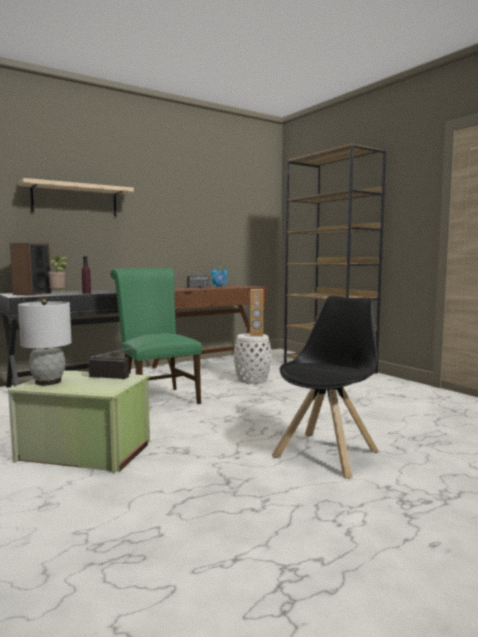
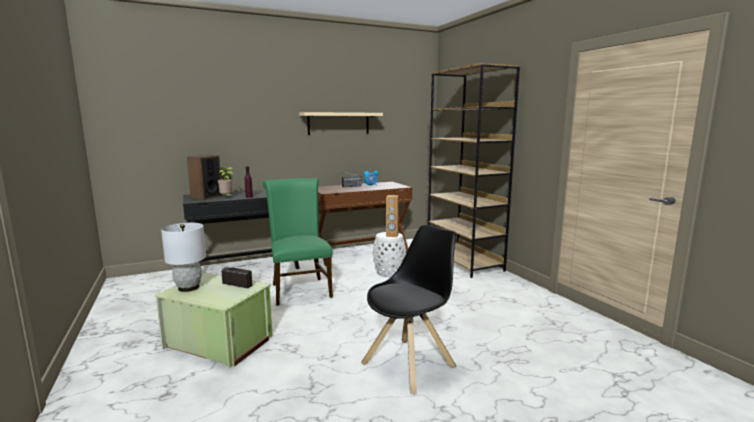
camera: 10 degrees right, 5 degrees up
beige shelf [18,178,134,216] -> beige shelf moved to [299,112,383,135]

